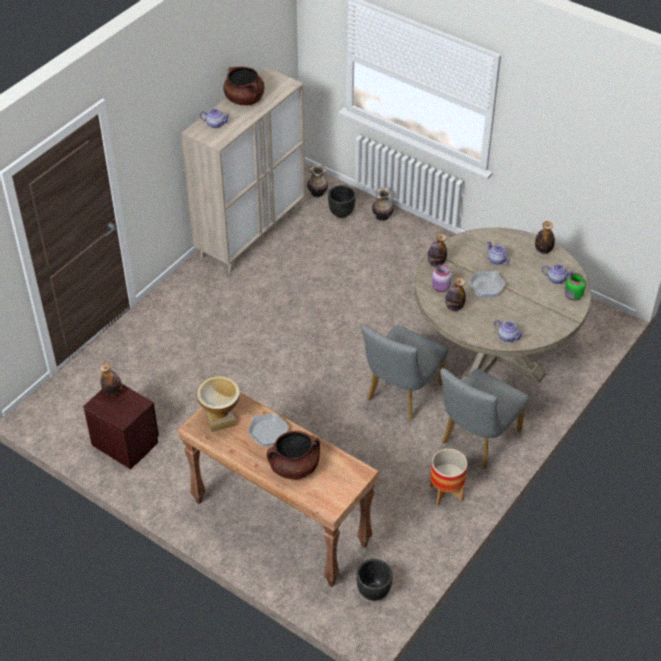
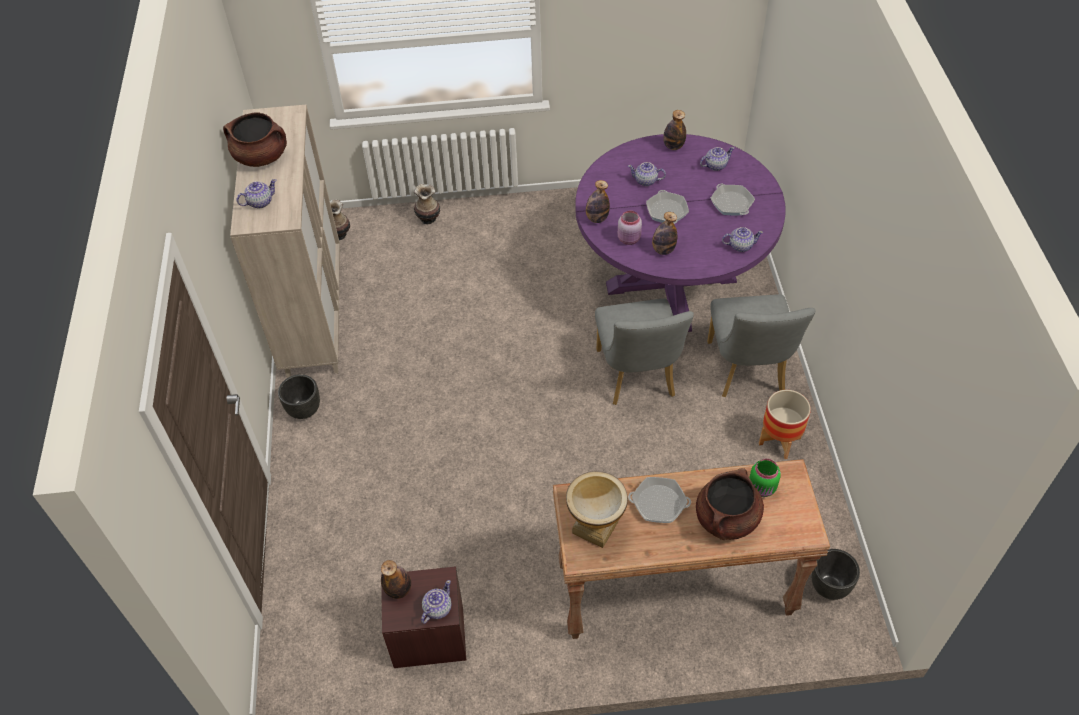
camera: 40 degrees left, 5 degrees up
black planter [328,185,356,218] -> black planter moved to [278,374,320,419]
beige dining table [415,228,591,383] -> purple dining table [575,134,786,332]
green jar [565,273,586,301] -> green jar moved to [749,459,781,497]
none -> teapot [421,580,452,624]
none -> frying pan [710,184,755,215]

